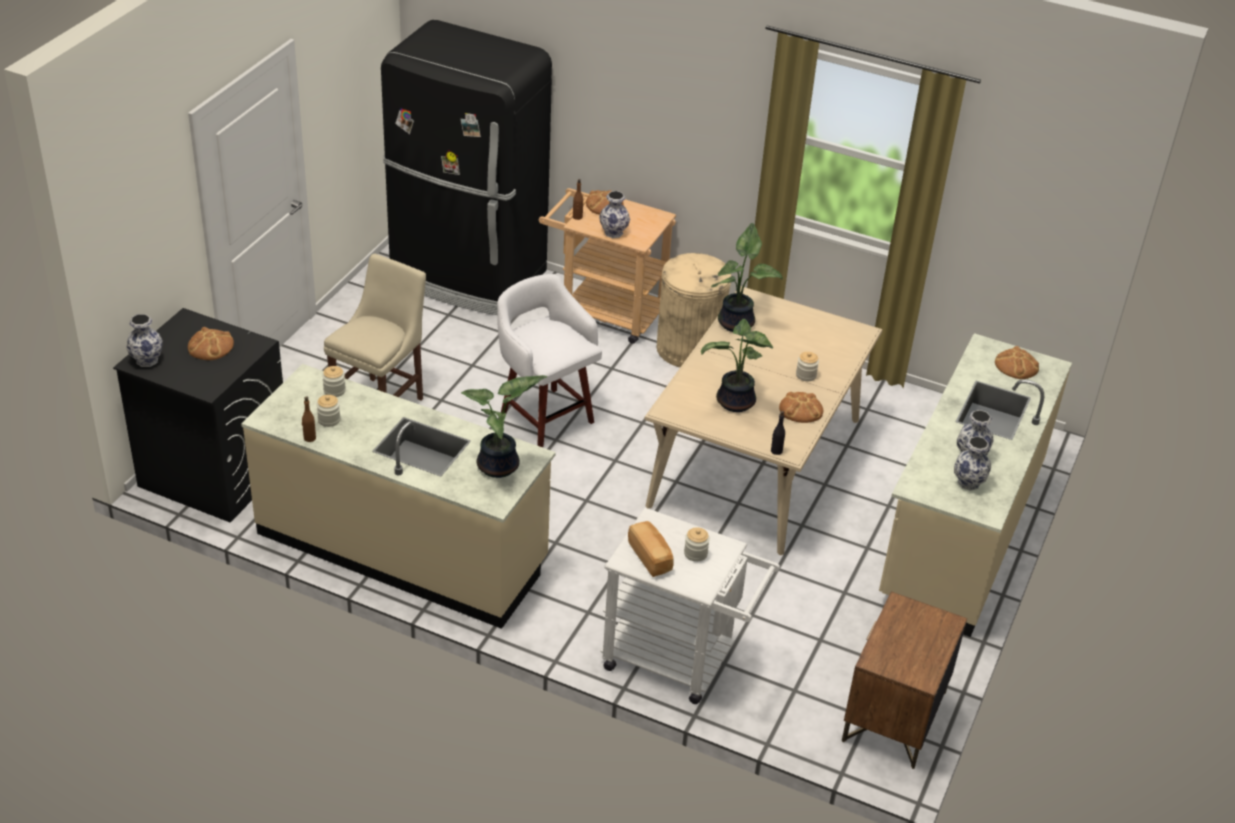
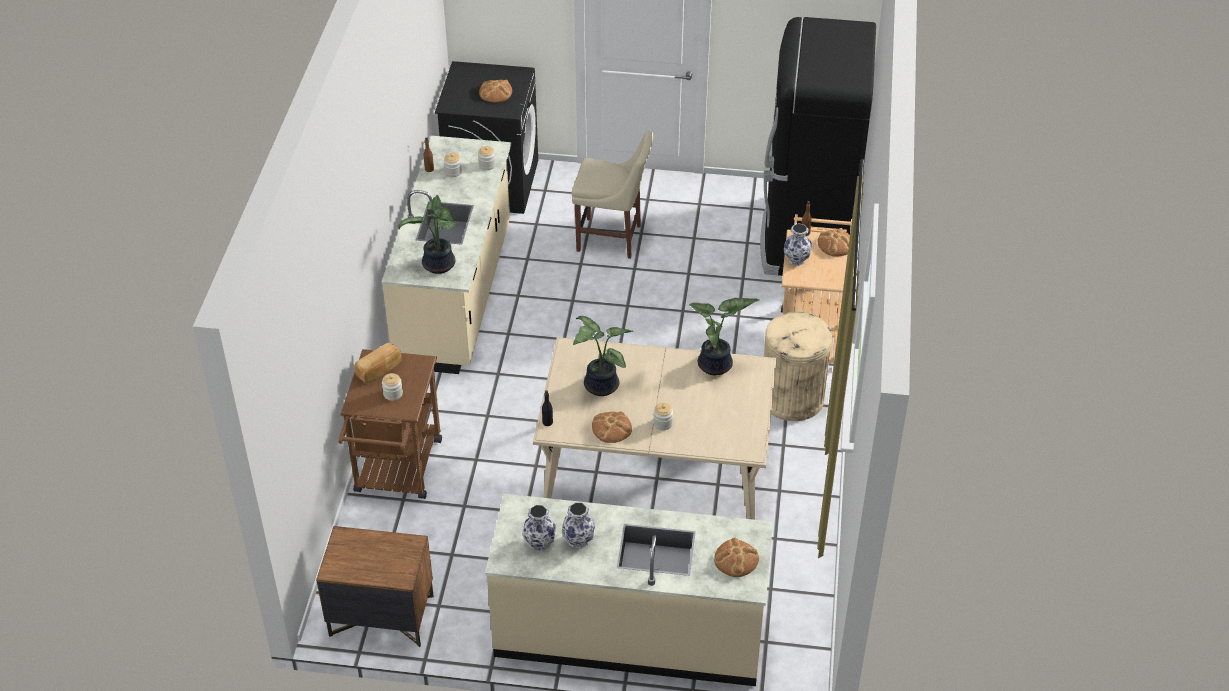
camera: 75 degrees right, 5 degrees up
vase [126,314,163,367] -> none
white stool [497,274,602,447] -> none
white cart [600,508,780,704] -> brown cart [339,349,442,499]

